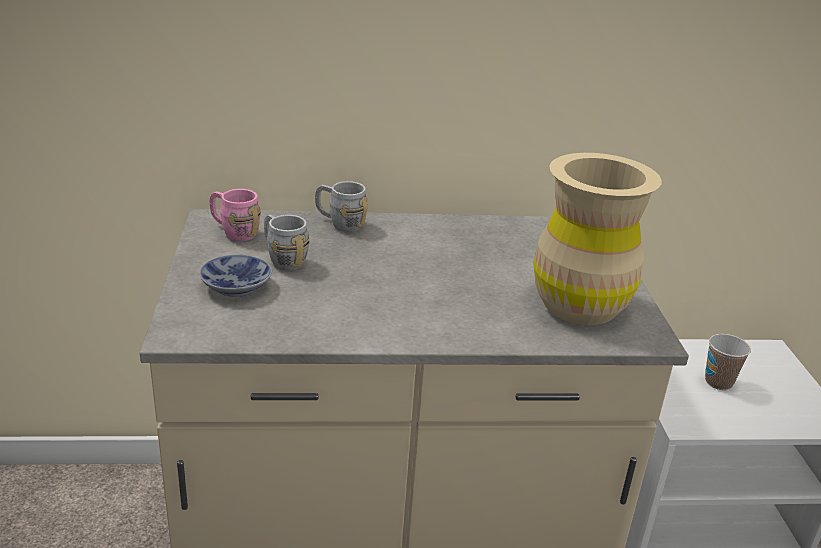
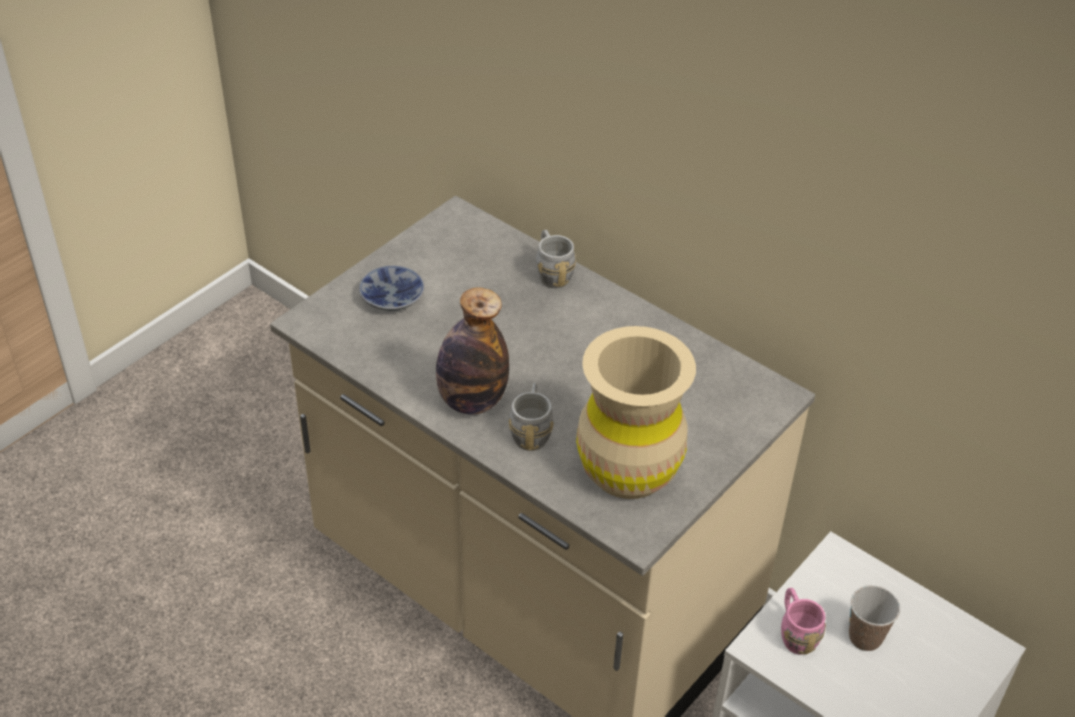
camera: 45 degrees right, 15 degrees up
pink mug [210,189,261,241] -> pink mug moved to [781,588,826,655]
grey mug [264,215,309,270] -> grey mug moved to [509,383,554,451]
none -> bottle [436,288,509,415]

